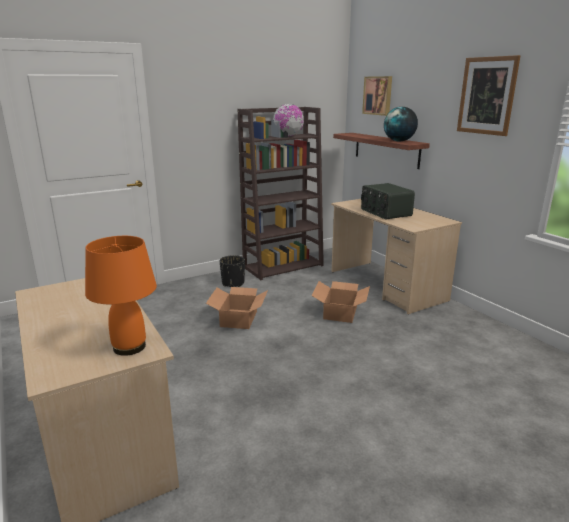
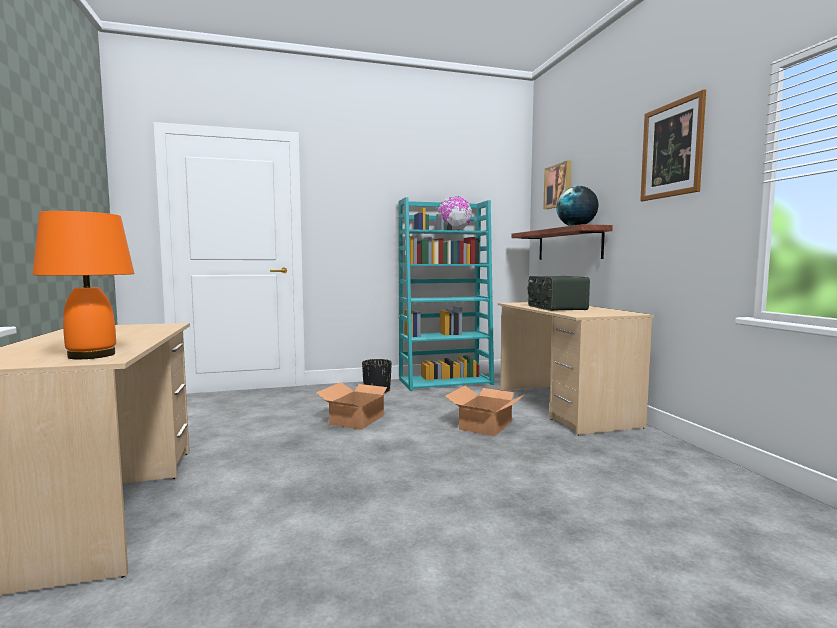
camera: 15 degrees right, 15 degrees down
brown bookcase [238,107,324,280] -> turquoise bookcase [398,197,494,391]

